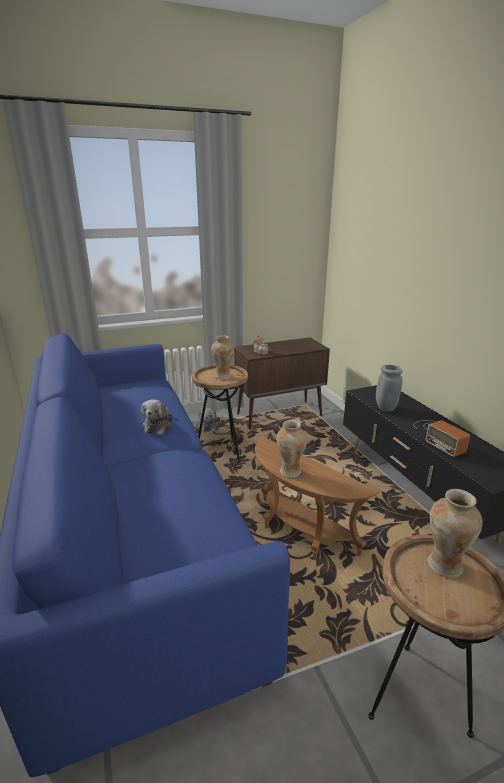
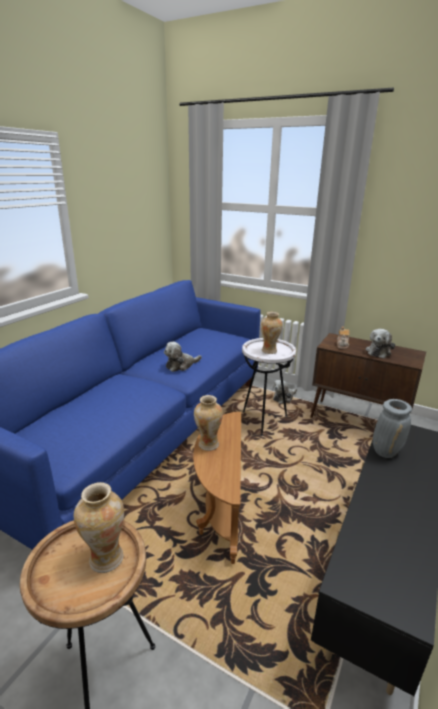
camera: 50 degrees right, 0 degrees up
brown side table [192,364,248,463] -> white side table [242,338,296,436]
radio [413,420,470,457] -> none
none -> plush toy [366,329,395,358]

